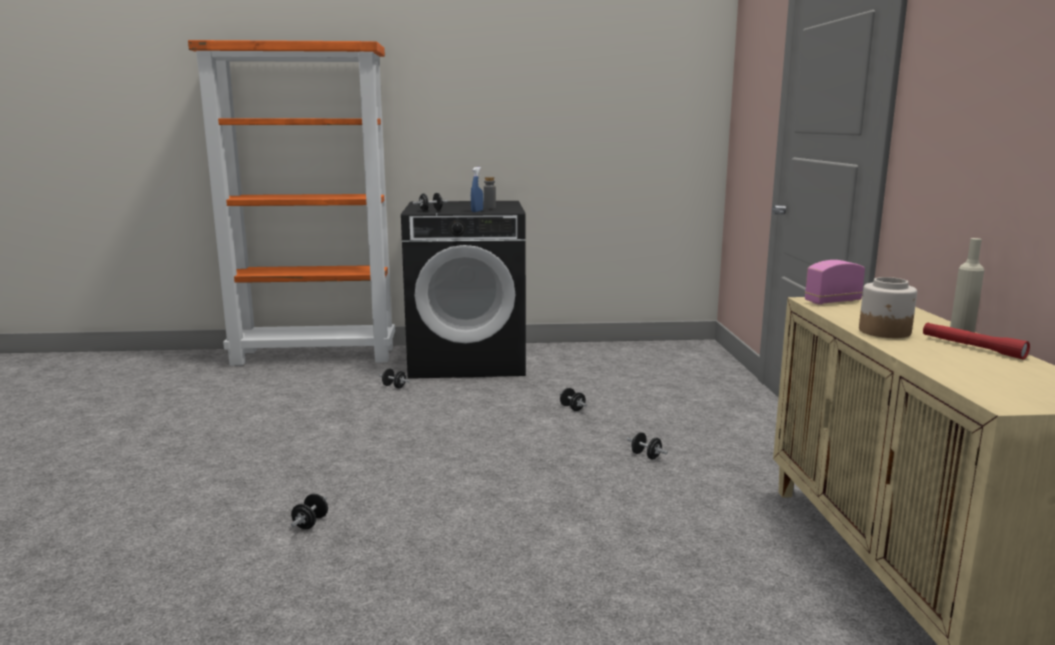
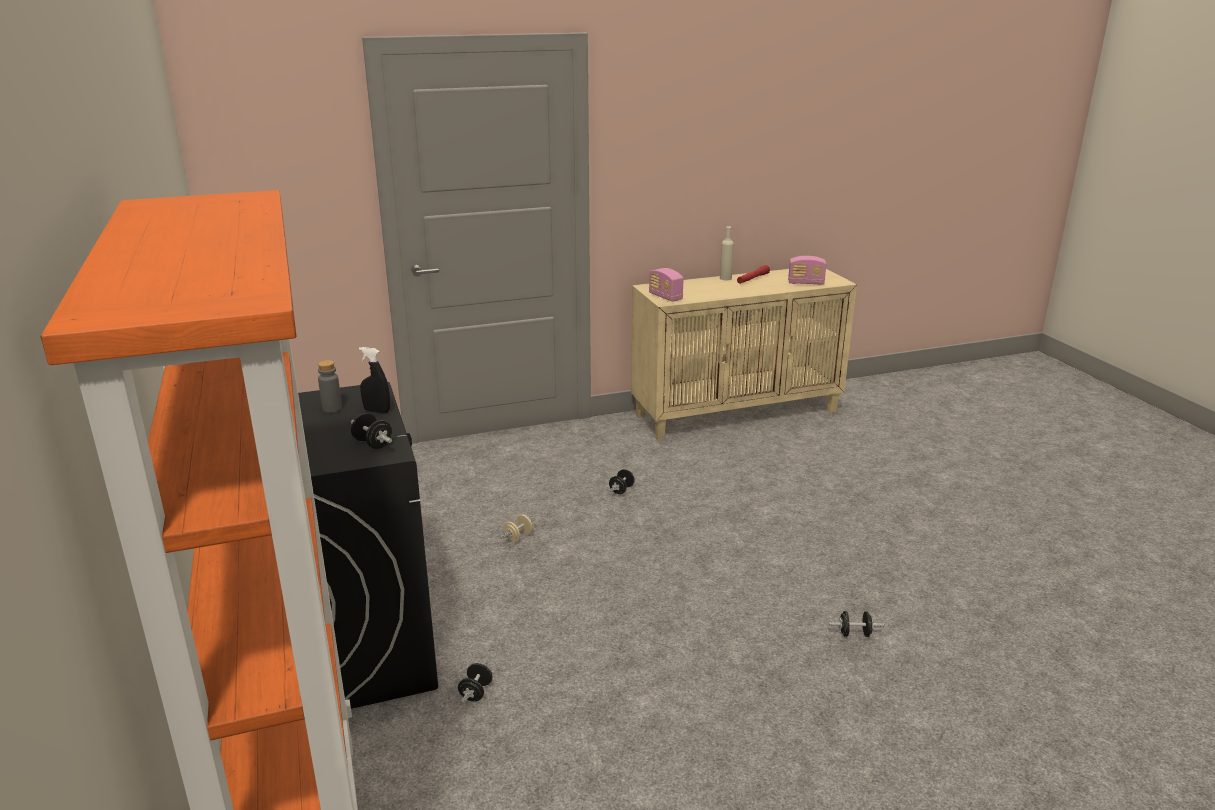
camera: 105 degrees left, 10 degrees up
blue spray bottle [471,167,483,212] -> black spray bottle [359,347,390,413]
black dumbbell [559,388,587,411] -> beige dumbbell [500,515,535,542]
jar [859,277,917,338] -> none
none -> radio [788,256,826,285]

